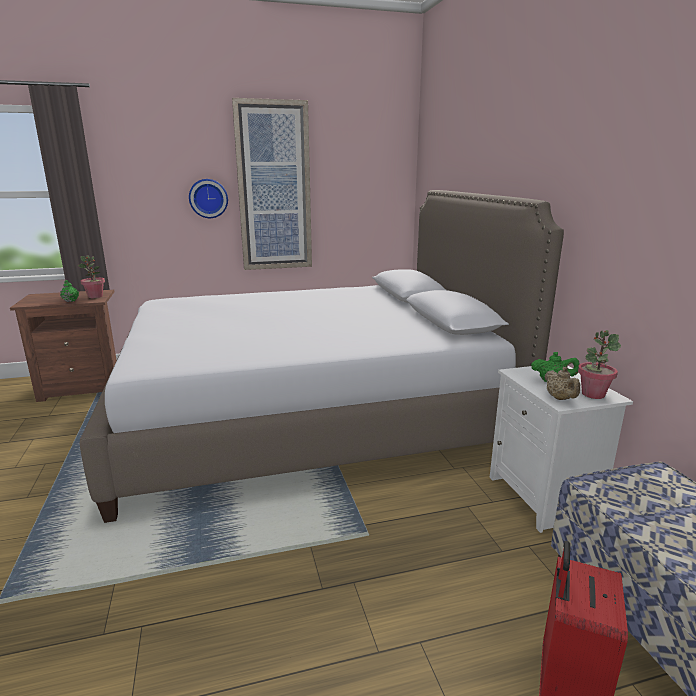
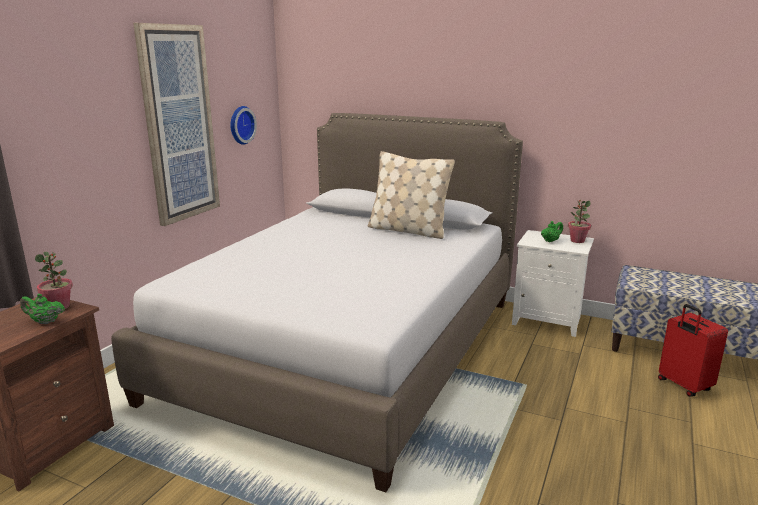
camera: 50 degrees left, 0 degrees up
wall clock [189,179,228,218] -> wall clock moved to [230,106,257,145]
beige teapot [545,367,580,400] -> none
none -> beige pillow [368,151,455,239]

